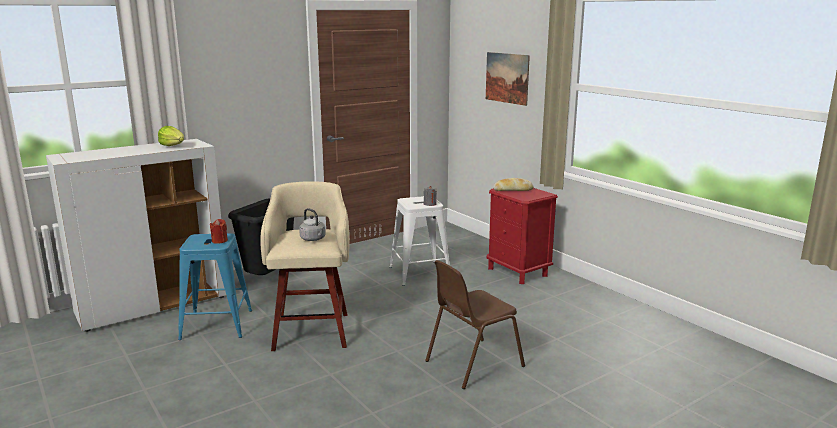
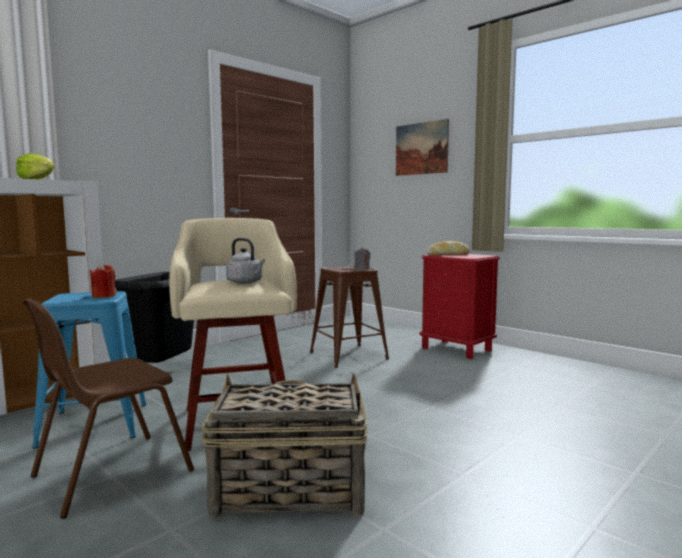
camera: 10 degrees left, 10 degrees down
white stool [390,196,450,286] -> brown stool [310,266,389,368]
brown chair [425,260,525,389] -> brown chair moved to [22,299,194,519]
none -> basket [201,373,368,518]

